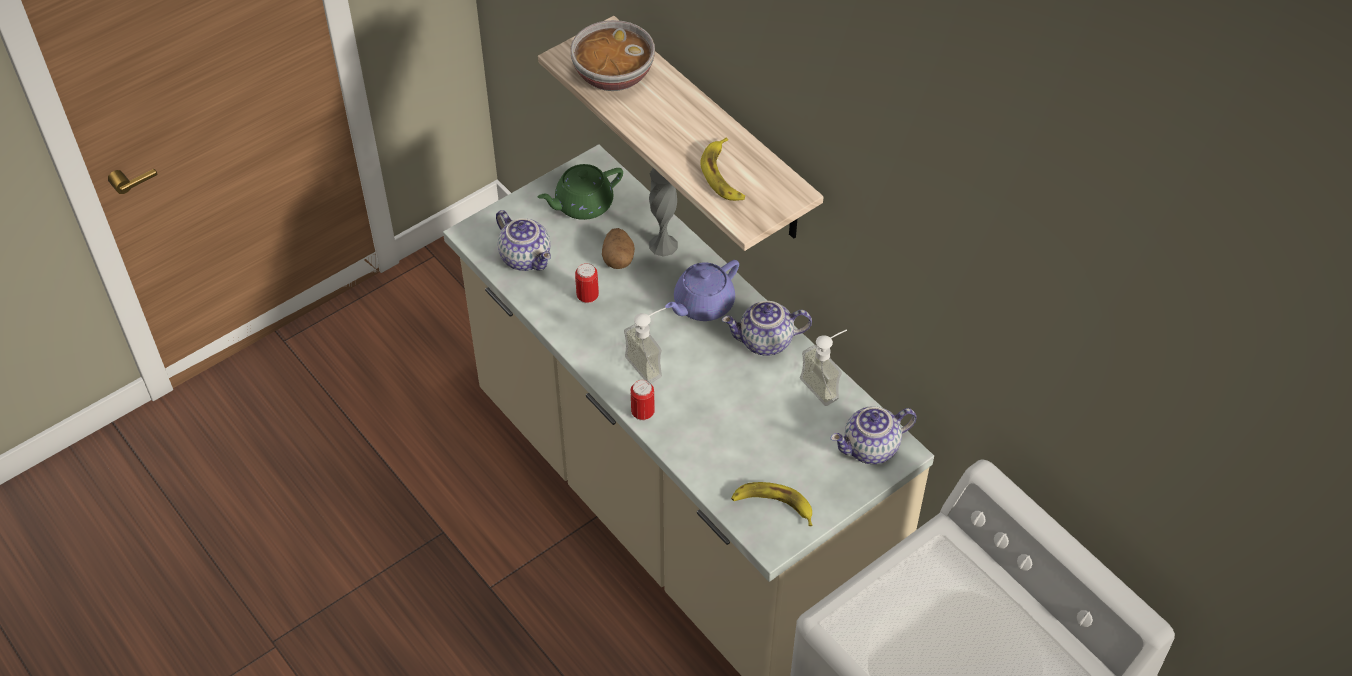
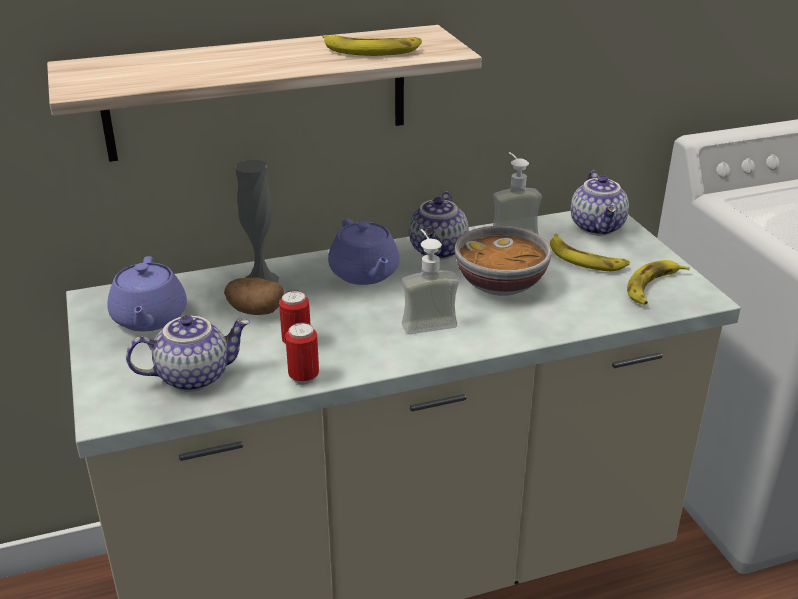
camera: 70 degrees left, 20 degrees down
green teapot [538,164,623,220] -> purple teapot [107,256,187,331]
bowl [570,20,655,91] -> bowl moved to [455,226,552,296]
can [631,380,655,421] -> can moved to [285,323,319,385]
none -> banana [550,234,630,271]

